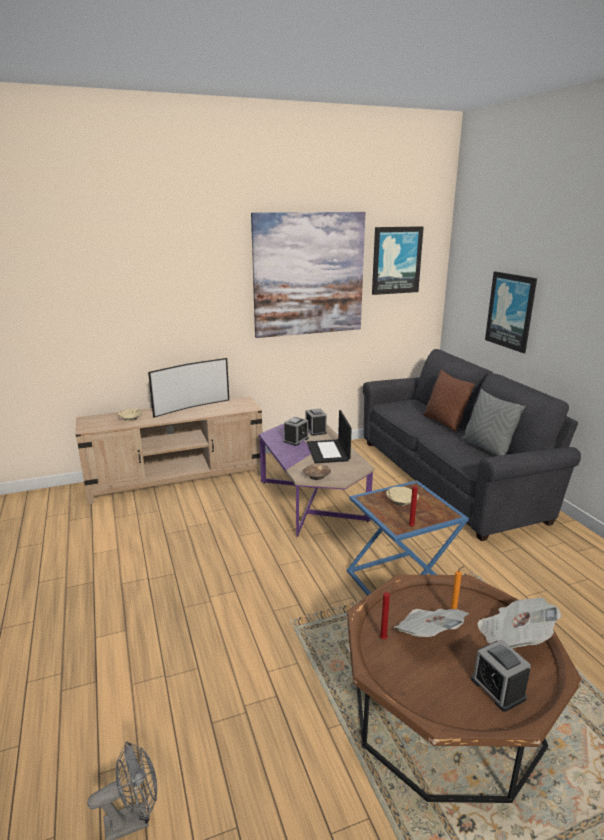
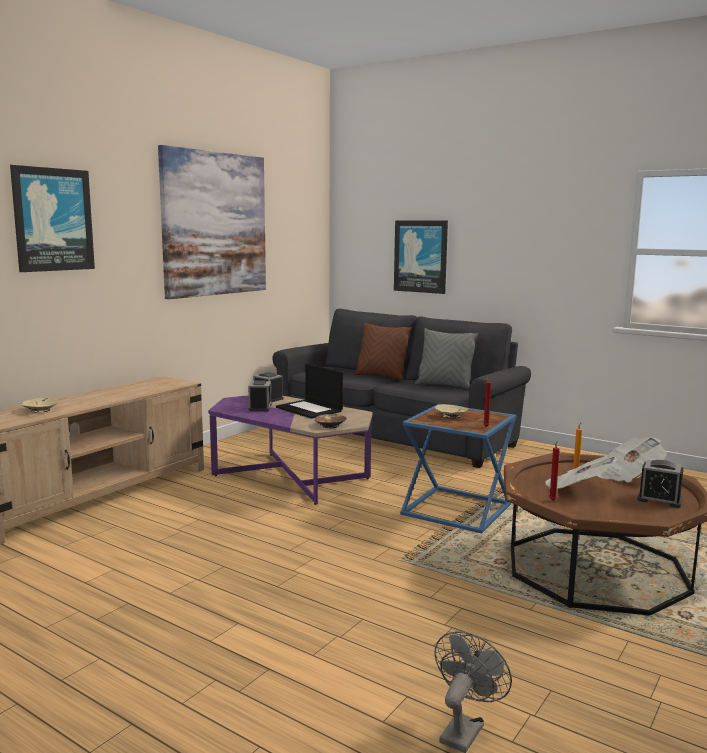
camera: 35 degrees left, 10 degrees down
television [148,358,229,418] -> none
picture [372,226,424,295] -> picture moved to [10,165,95,272]

